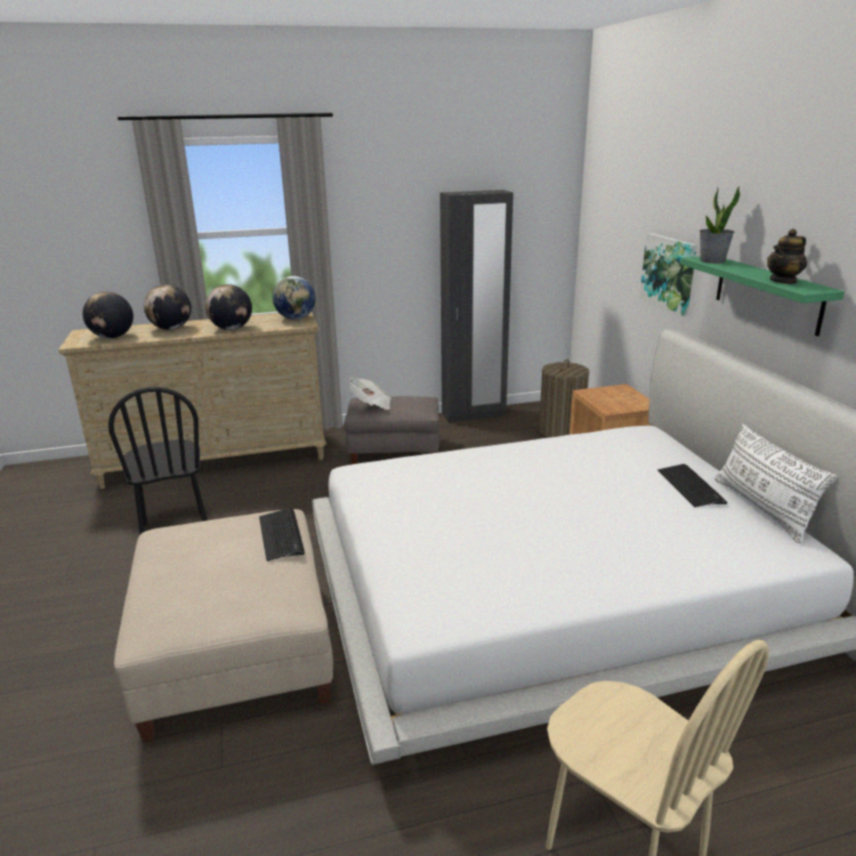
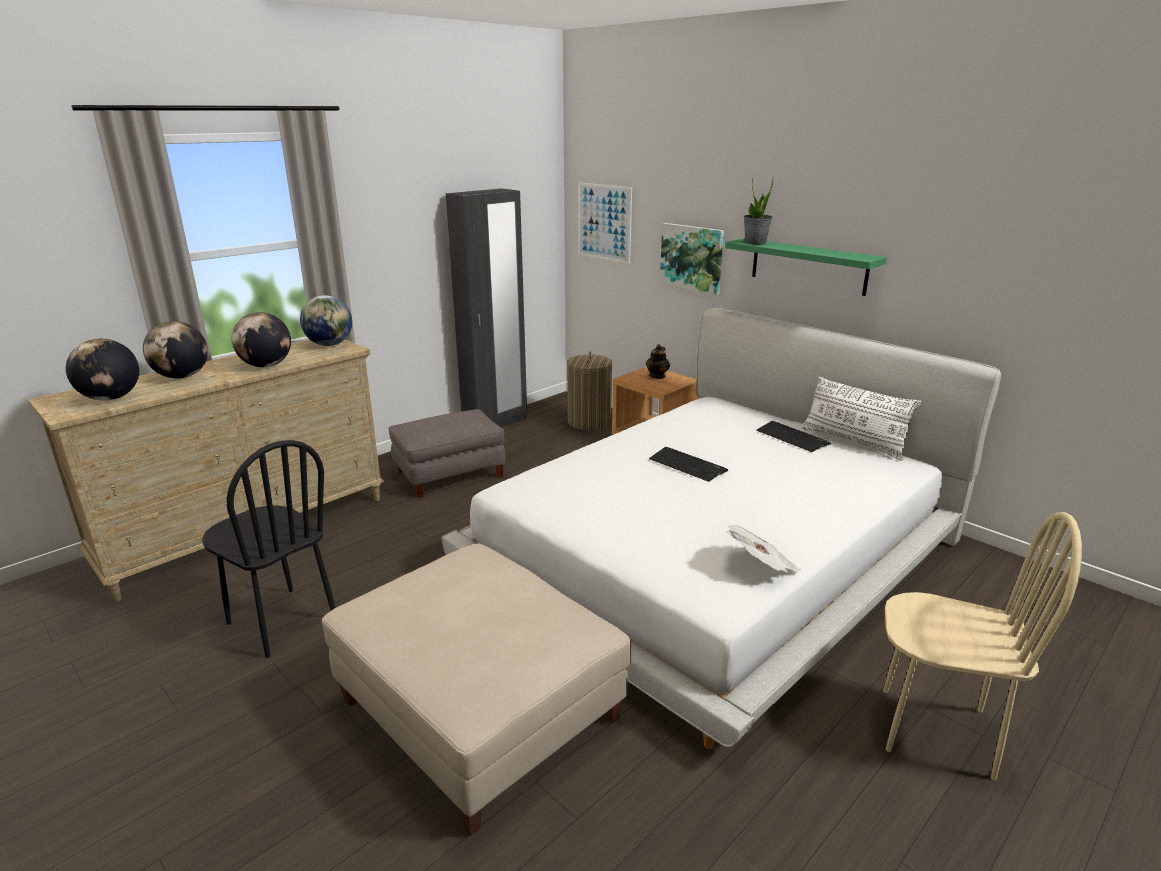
camera: 30 degrees left, 0 degrees up
keyboard [259,508,304,561] -> keyboard moved to [649,447,728,482]
newspaper [349,378,391,410] -> newspaper moved to [726,525,801,573]
teapot [767,229,807,284] -> teapot moved to [646,344,670,379]
none -> picture [578,182,632,264]

